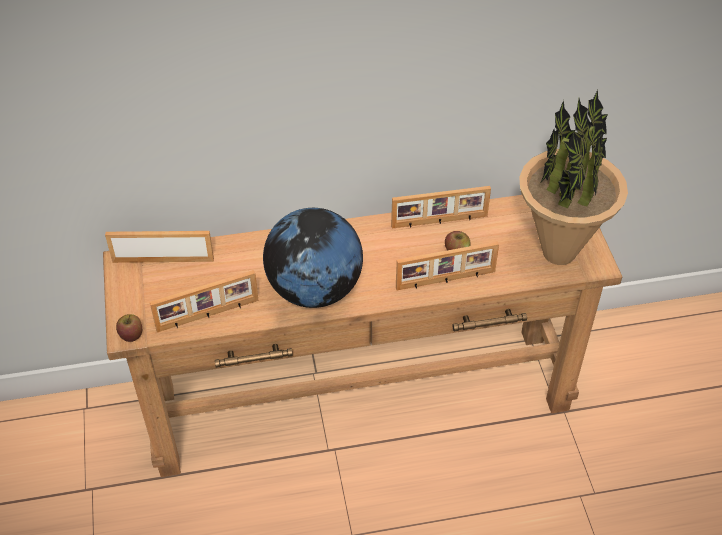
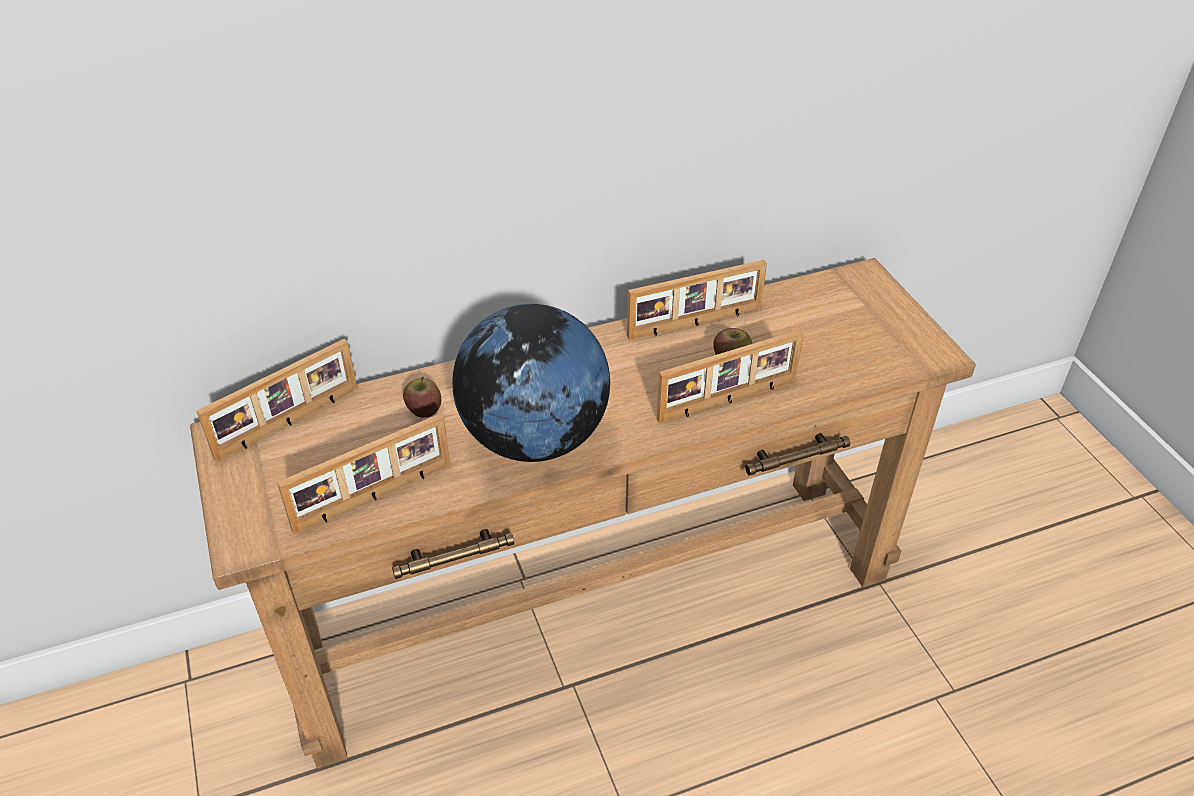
camera: 10 degrees left, 5 degrees down
picture frame [105,231,214,263] -> picture frame turned 150 degrees clockwise [196,339,357,461]
apple [116,314,142,342] -> apple moved to [403,377,441,418]
potted plant [519,90,628,265] -> none

